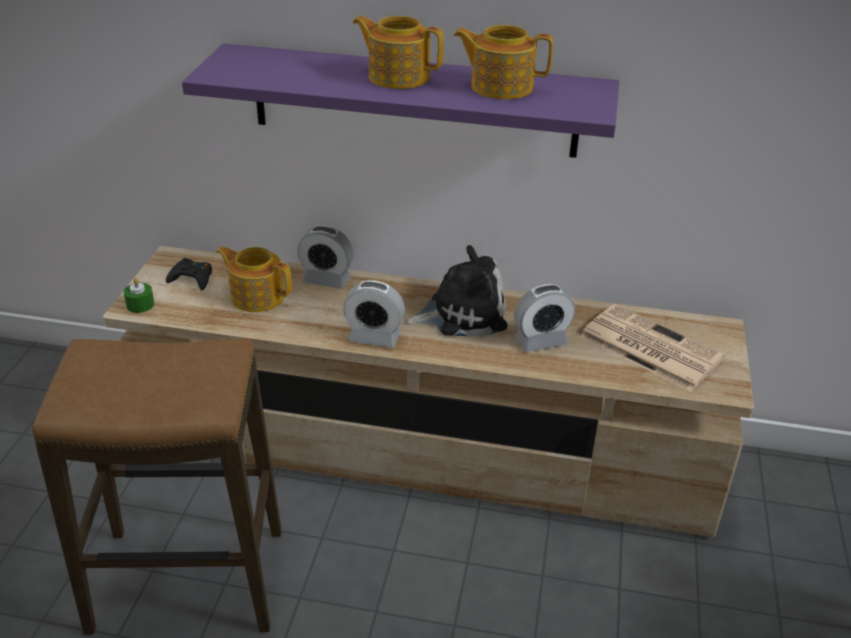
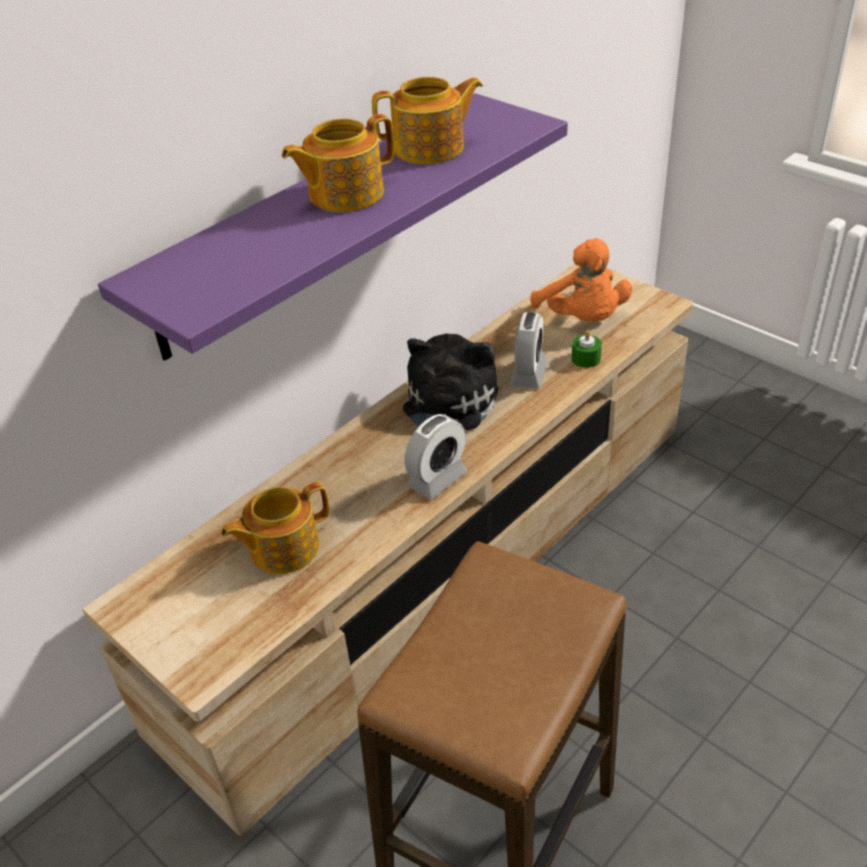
camera: 55 degrees left, 5 degrees up
green candle [124,278,154,313] -> green candle moved to [571,330,602,368]
black game controller [166,258,212,290] -> none
alarm clock [297,225,354,289] -> none
teapot [453,25,553,99] -> teapot turned 150 degrees counterclockwise [372,77,483,164]
newspaper [580,304,725,391] -> orange plush toy [530,238,632,322]

